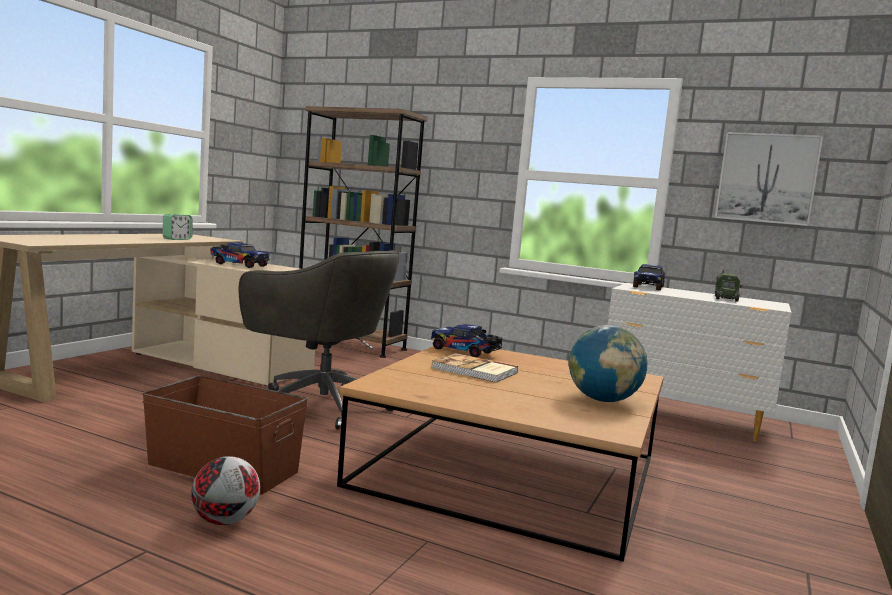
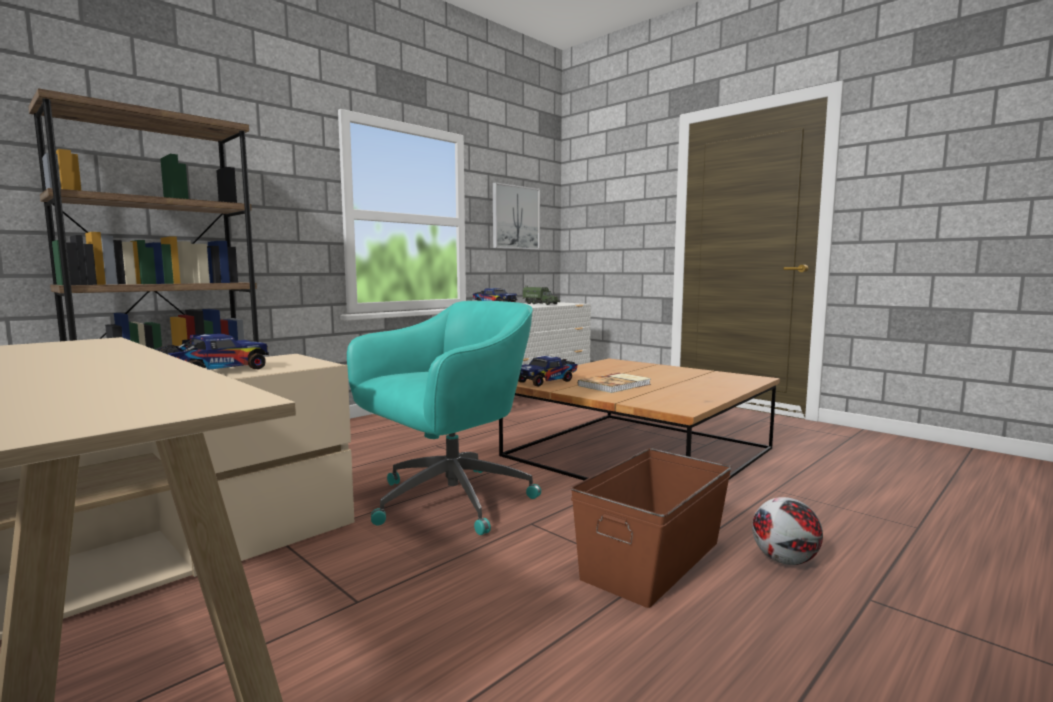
camera: 70 degrees left, 0 degrees up
alarm clock [163,214,192,240] -> none
grey office chair [239,251,399,429] -> turquoise office chair [347,301,541,535]
globe [569,325,647,402] -> none

